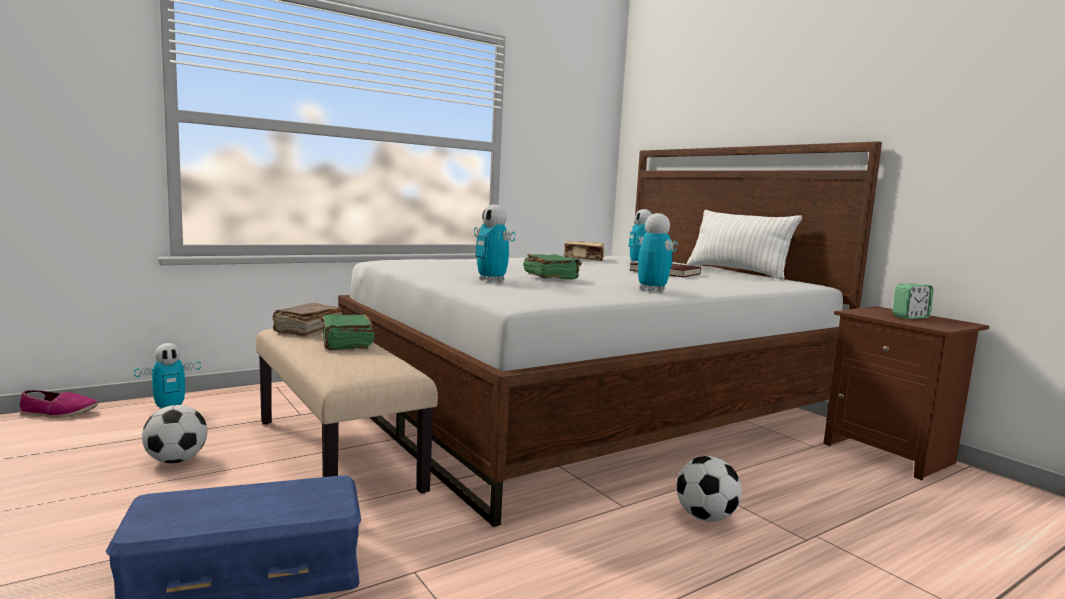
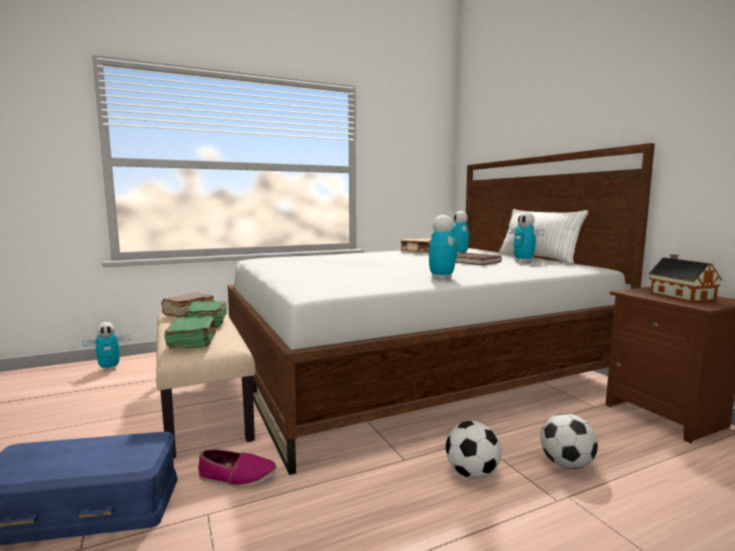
camera: 10 degrees right, 0 degrees up
shoe [20,390,98,418] -> shoe moved to [198,450,277,488]
football [142,405,207,463] -> football moved to [540,413,598,469]
toy robot [474,204,515,282] -> toy robot moved to [508,212,544,262]
green book [523,254,582,279] -> green book moved to [164,316,216,348]
alarm clock [893,283,934,319] -> toy house [649,254,722,302]

